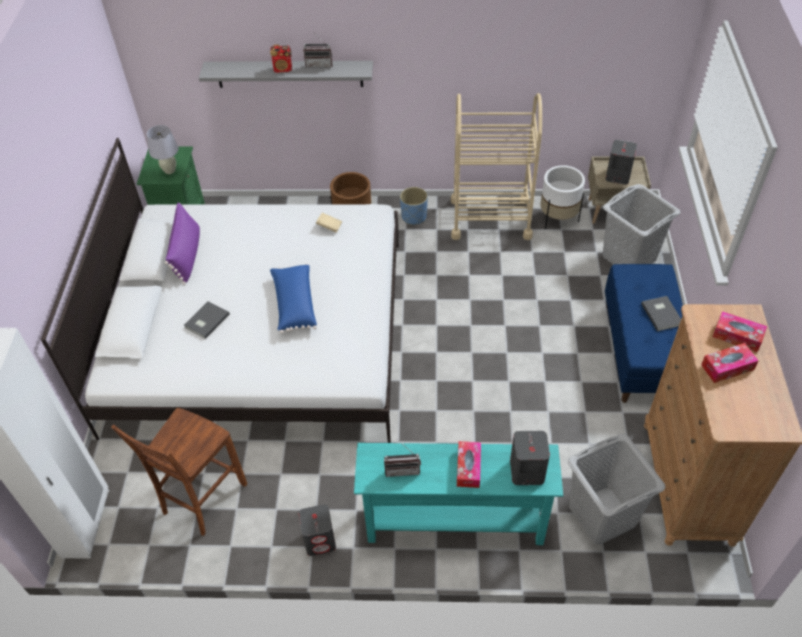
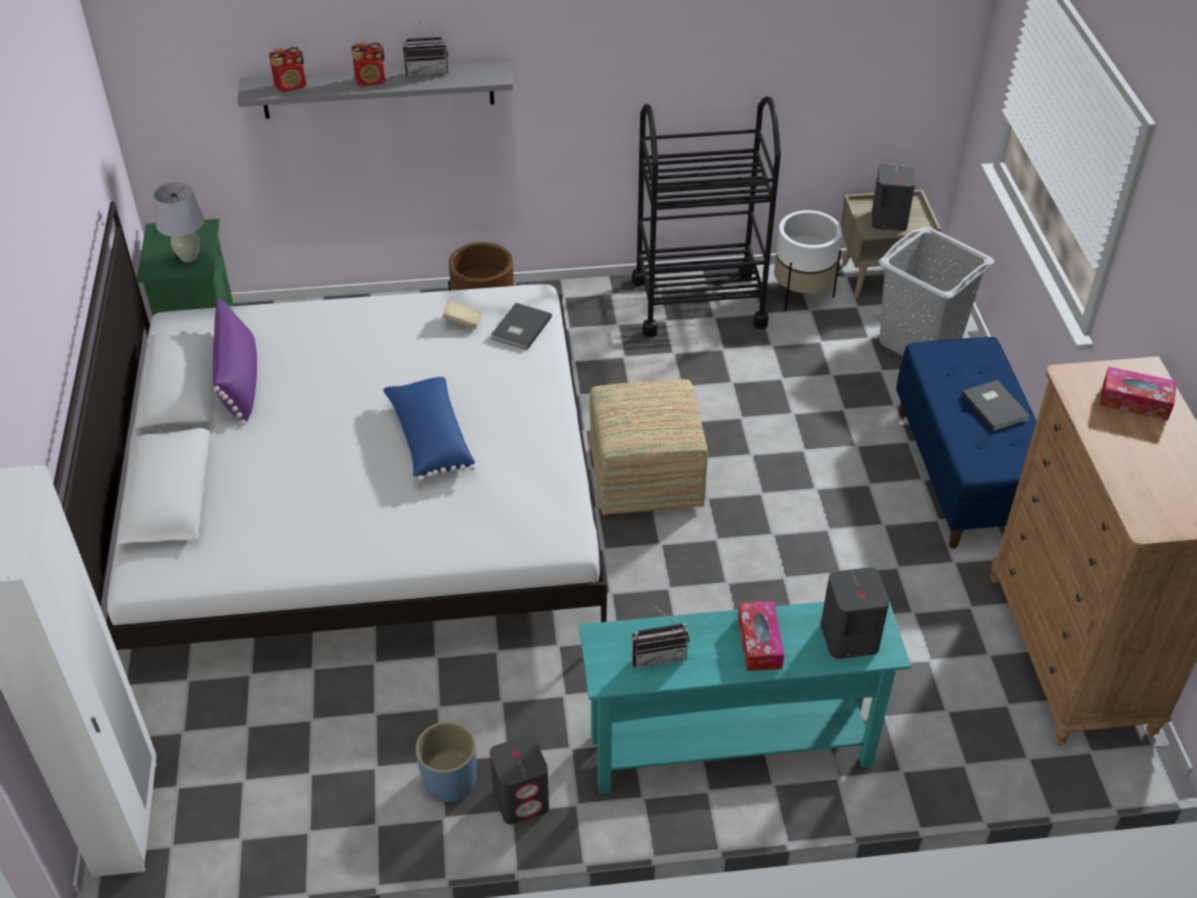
camera: 10 degrees left, 5 degrees down
brown chair [111,408,247,536] -> none
grey book [183,301,230,339] -> grey book moved to [491,303,552,350]
blue planter [400,187,428,225] -> blue planter moved to [415,722,477,802]
beige cart [451,93,542,240] -> black cart [632,96,781,337]
grey laundry basket [568,434,665,545] -> none
tissue box [701,343,759,383] -> none
none -> radio [269,47,306,92]
none -> ottoman [590,379,708,515]

